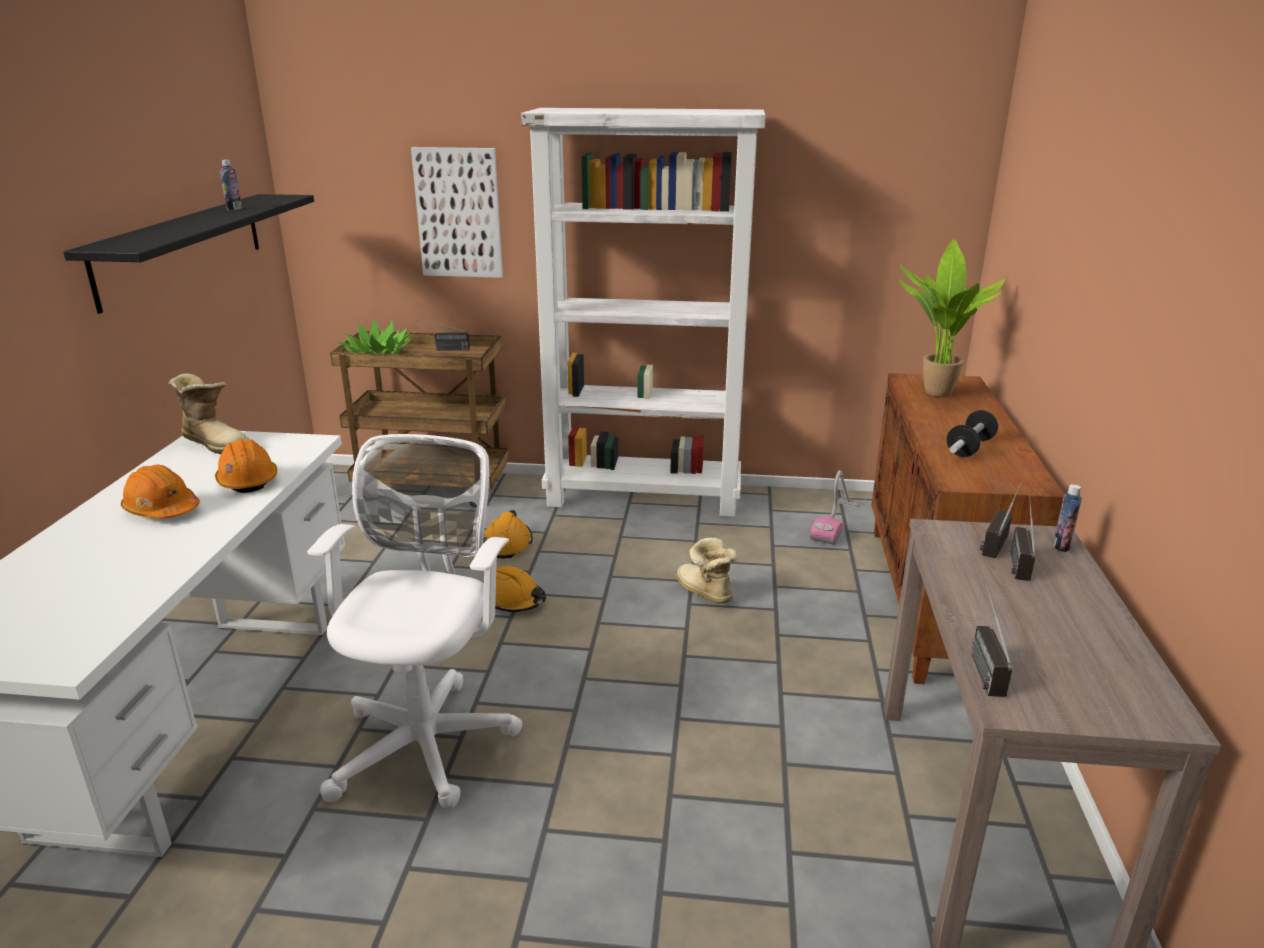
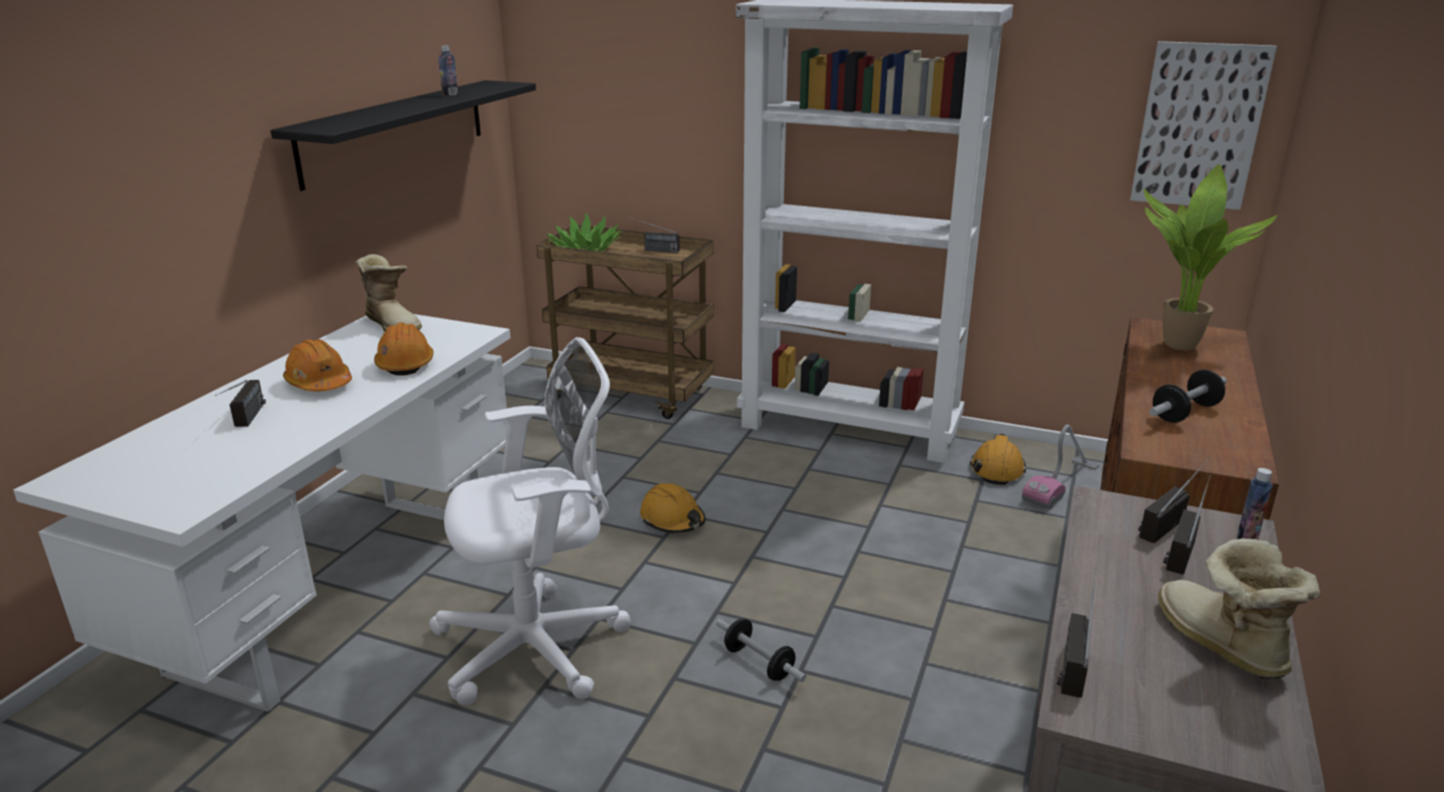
camera: 15 degrees right, 0 degrees up
white office chair [307,434,522,808] -> white office chair turned 45 degrees clockwise [429,337,631,705]
picture [411,147,503,278] -> picture moved to [1130,41,1277,210]
orange hard hat [483,510,533,558] -> orange hard hat moved to [970,434,1026,485]
boot [676,538,737,604] -> boot moved to [1158,538,1320,679]
none -> radio [215,380,266,427]
none -> dumbbell [716,619,806,682]

